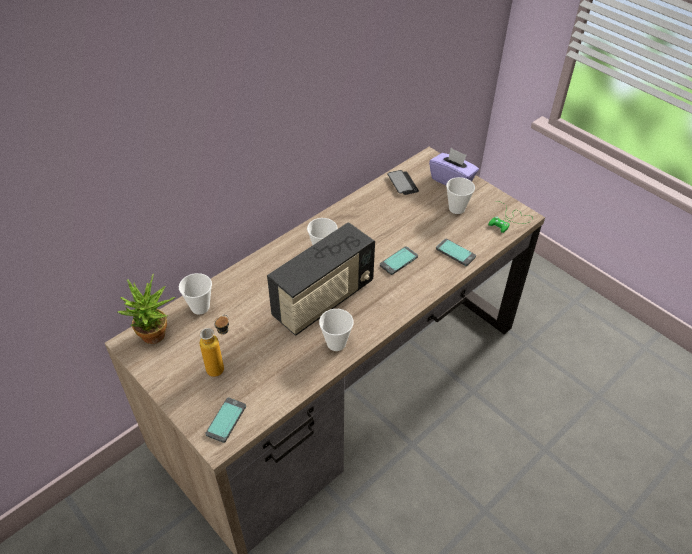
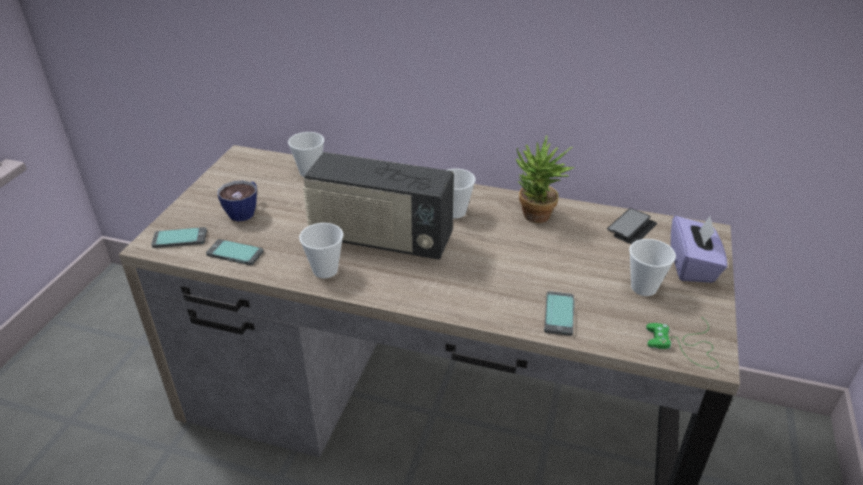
camera: 60 degrees right, 10 degrees down
potted plant [118,274,175,344] -> potted plant moved to [515,135,575,223]
bottle [200,315,229,377] -> cup [217,180,257,221]
phone [380,246,418,275] -> phone moved to [206,239,264,265]

